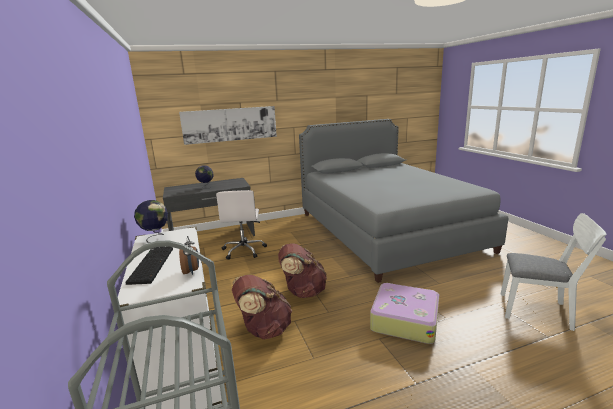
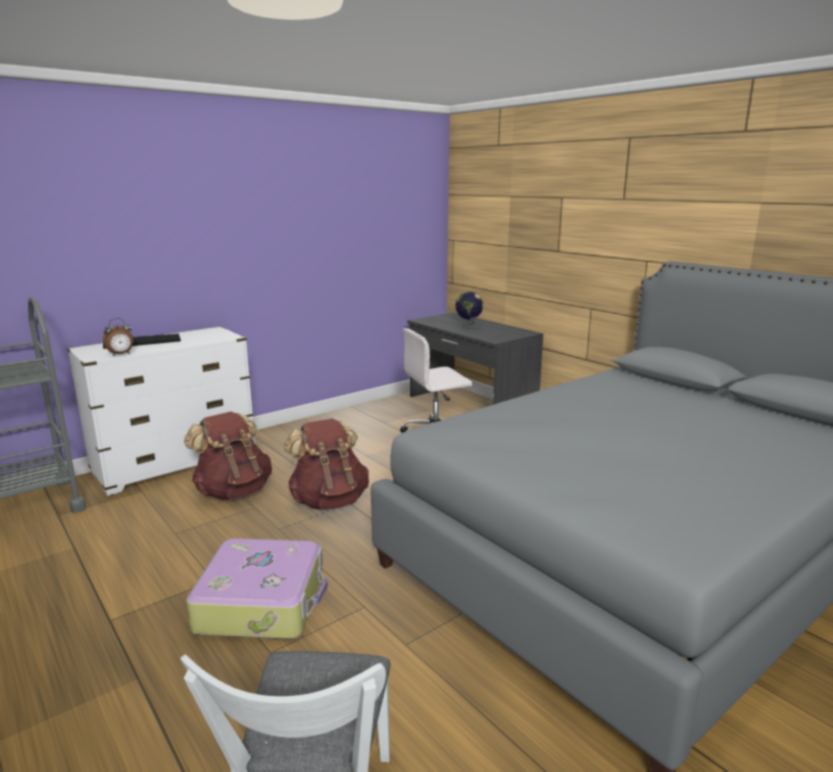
camera: 70 degrees right, 0 degrees up
globe [134,200,168,243] -> none
picture [179,106,277,145] -> none

